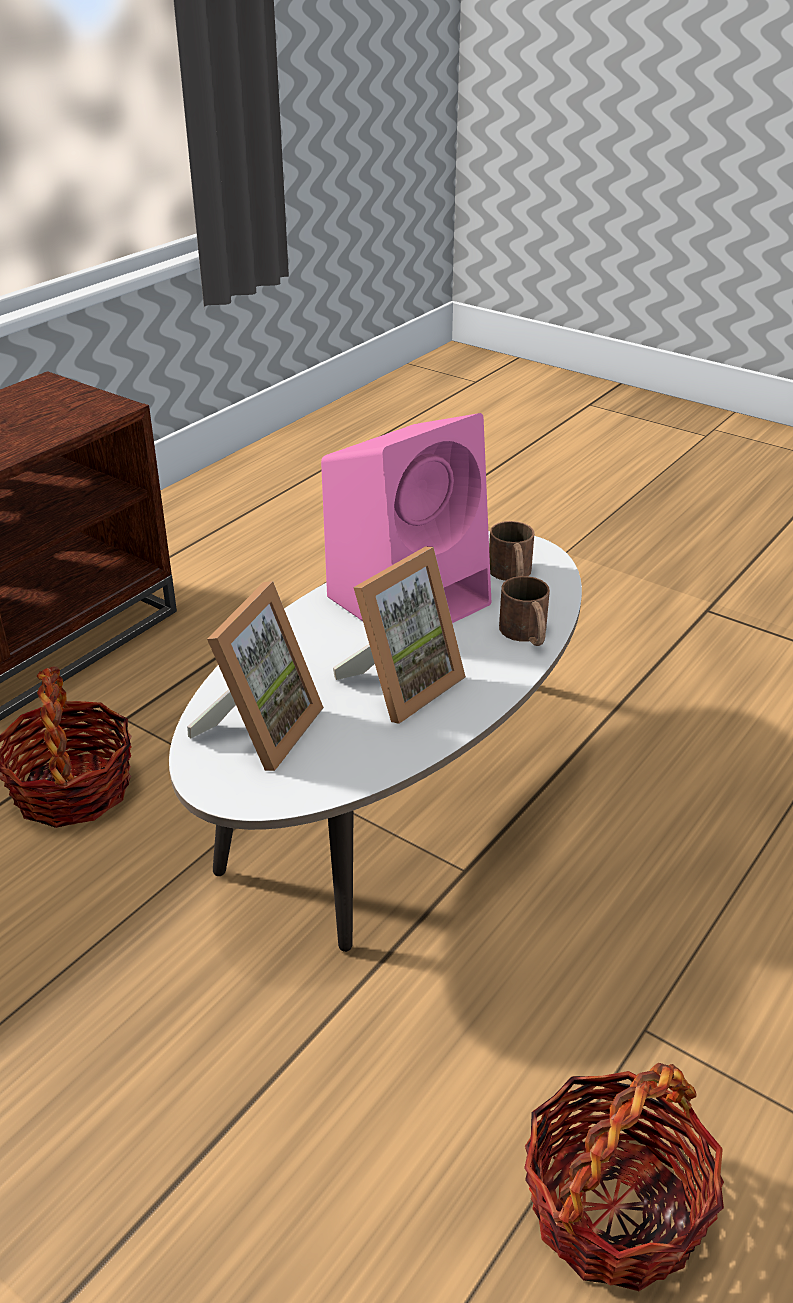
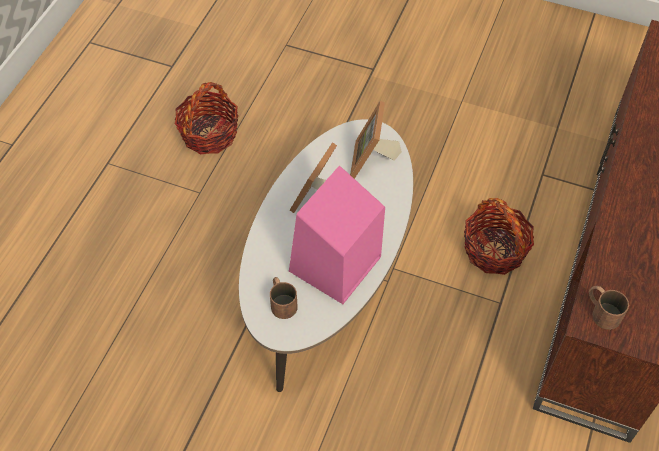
camera: 165 degrees right, 20 degrees up
brown mug [499,576,550,646] -> brown mug moved to [589,286,629,330]

